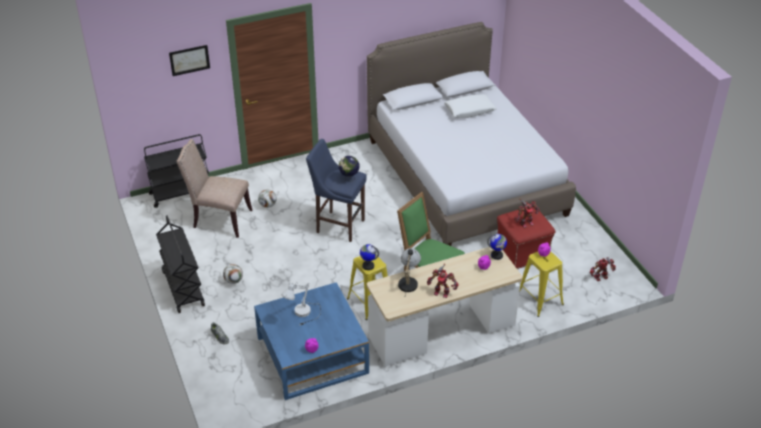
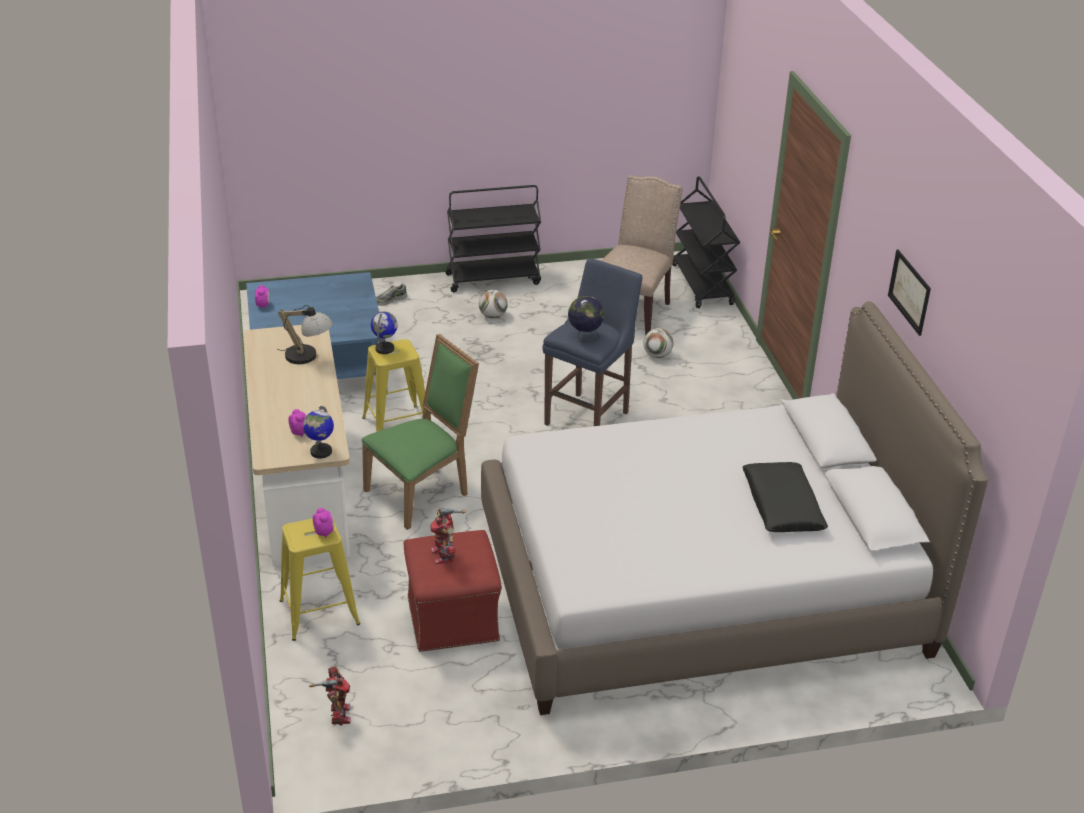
camera: 100 degrees right, 5 degrees down
picture [169,45,210,76] -> picture moved to [888,249,931,336]
white table lamp [282,283,321,326] -> none
toy robot [427,263,459,298] -> none
white pillow [444,94,497,118] -> black pillow [743,462,828,532]

